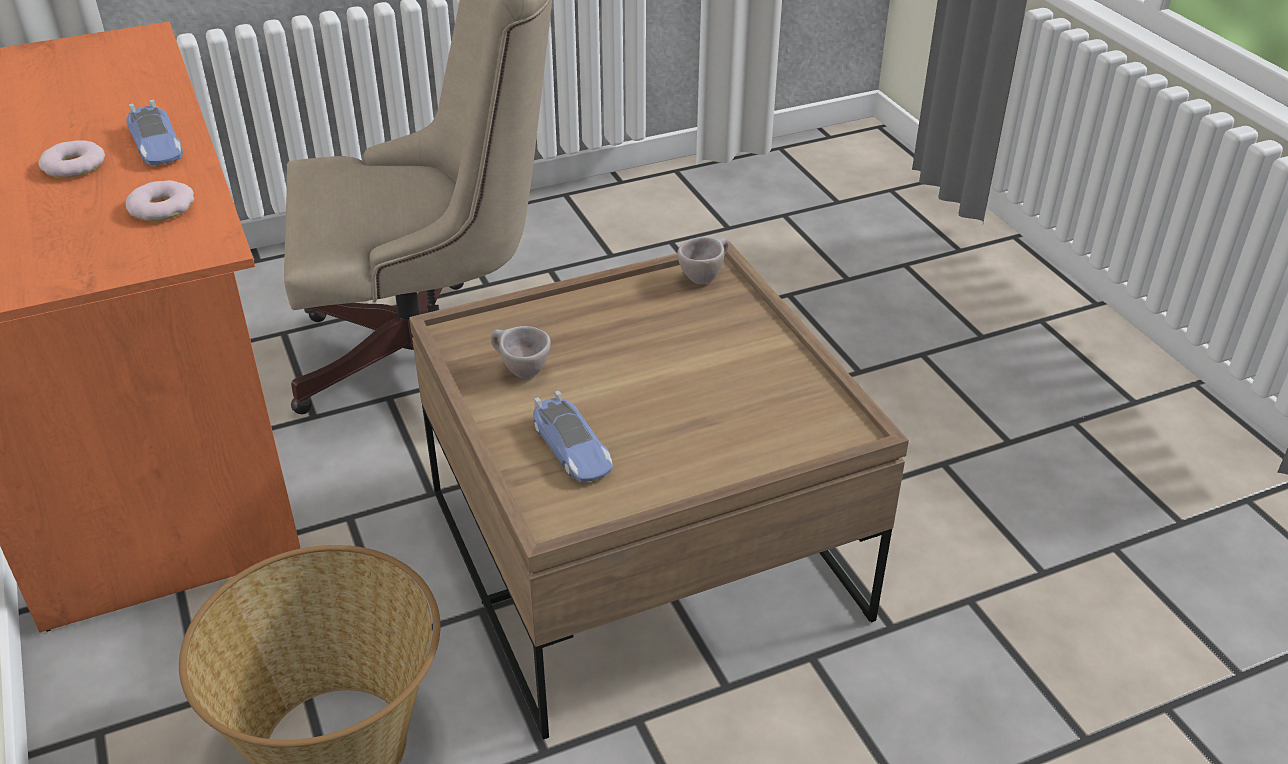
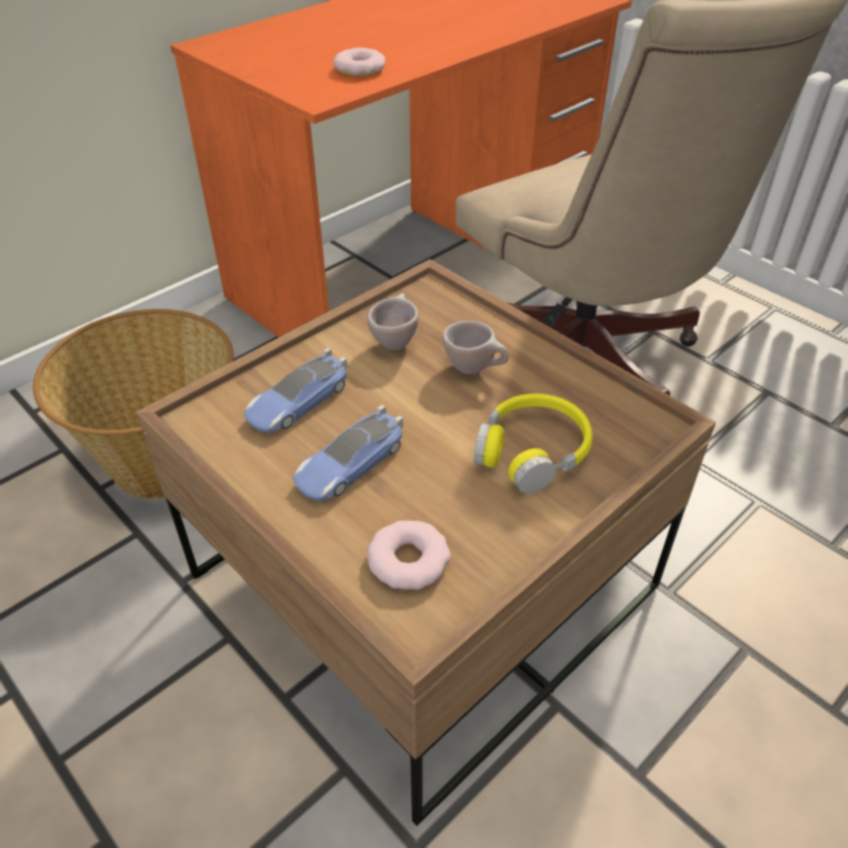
camera: 70 degrees right, 5 degrees up
donut [38,140,105,178] -> donut moved to [367,521,451,590]
toy car [126,99,183,165] -> toy car moved to [293,405,403,501]
beige cup [677,237,729,284] -> beige cup moved to [442,321,509,374]
none -> yellow headphones [474,393,593,494]

